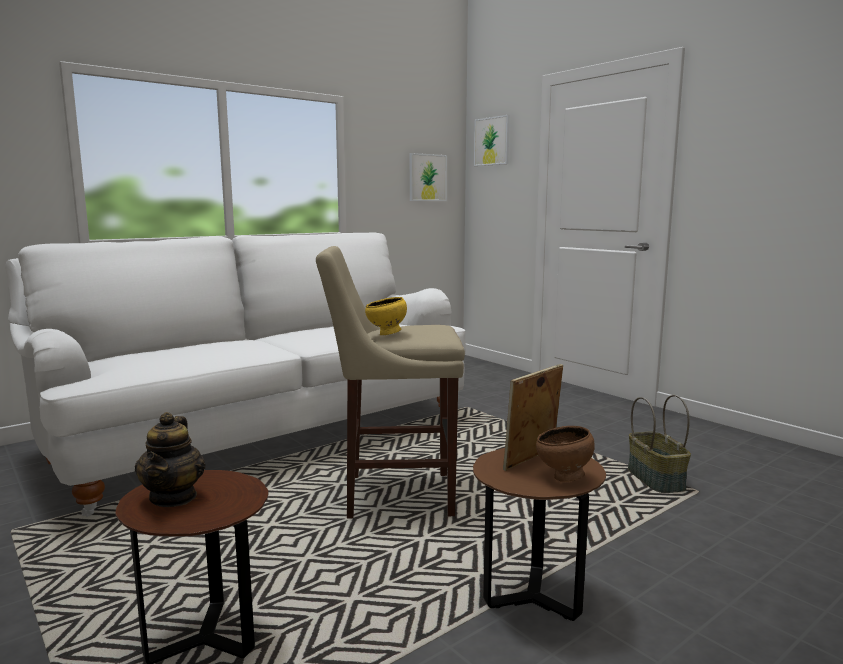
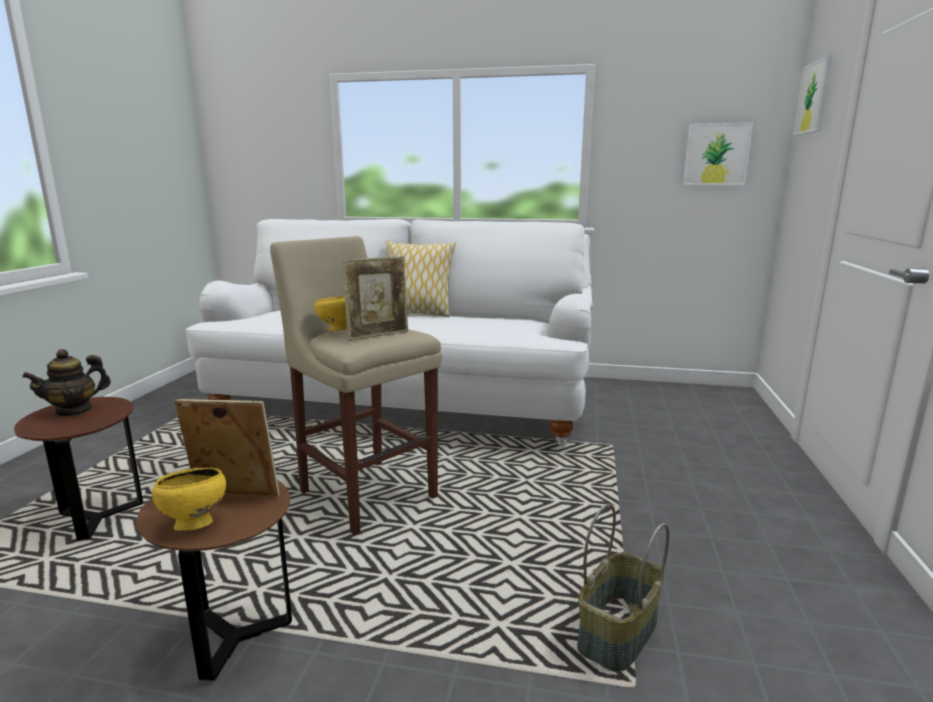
camera: 50 degrees right, 5 degrees up
brown bowl [536,426,595,482] -> yellow bowl [152,468,226,531]
none -> picture frame [342,256,408,341]
none -> pillow [386,241,455,317]

